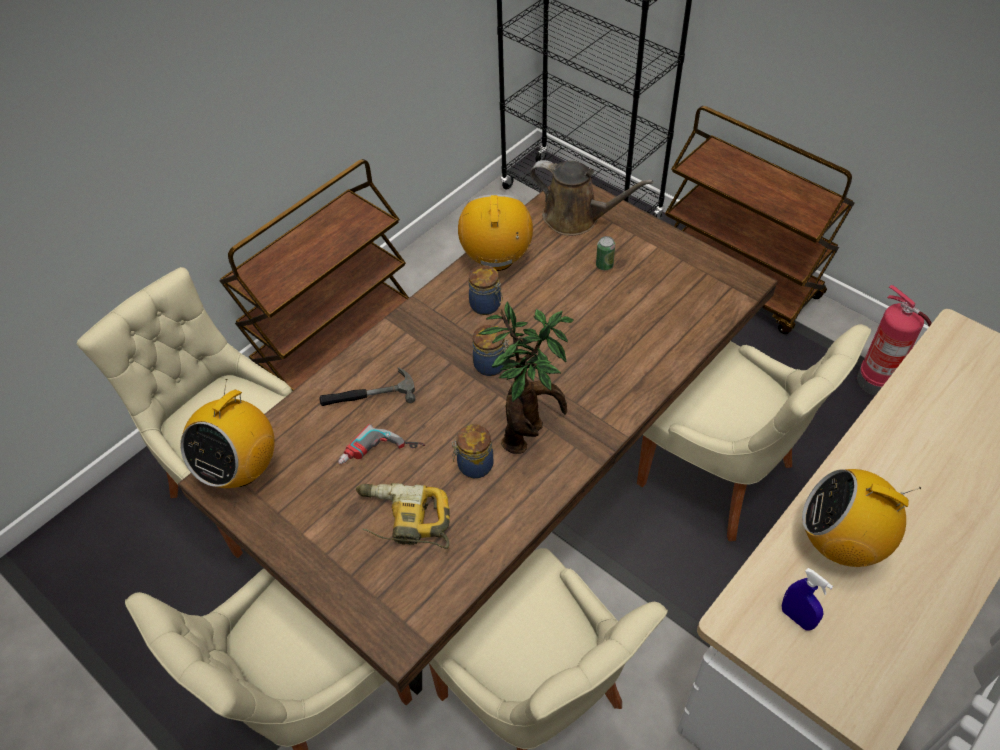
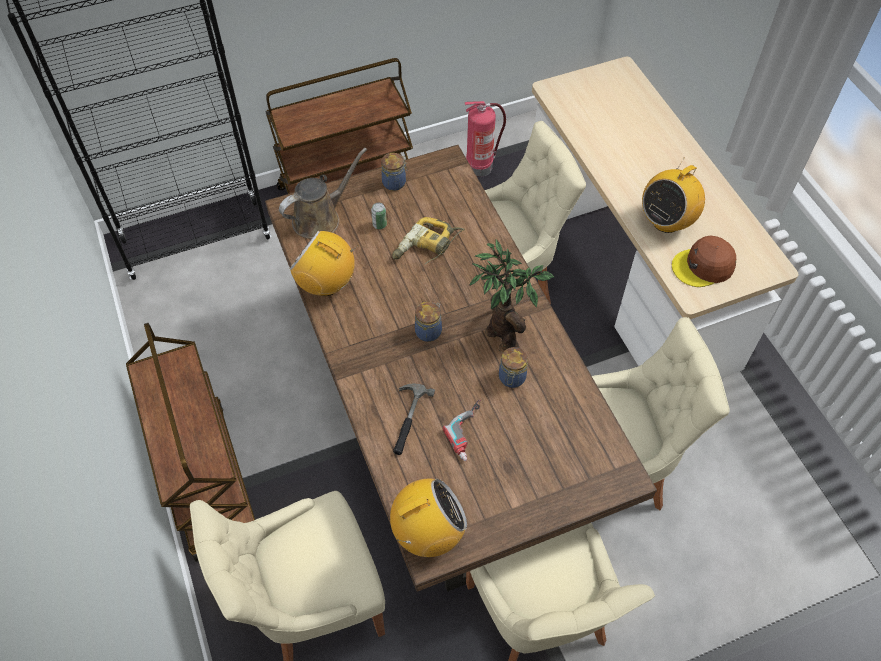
camera: 65 degrees left, 5 degrees up
radio [180,379,275,488] -> radio turned 75 degrees counterclockwise [390,479,467,557]
power drill [356,483,450,549] -> power drill moved to [392,217,465,265]
jar [469,265,503,315] -> jar moved to [381,153,407,191]
blue spray bottle [782,568,833,630] -> brown cap [672,235,736,287]

